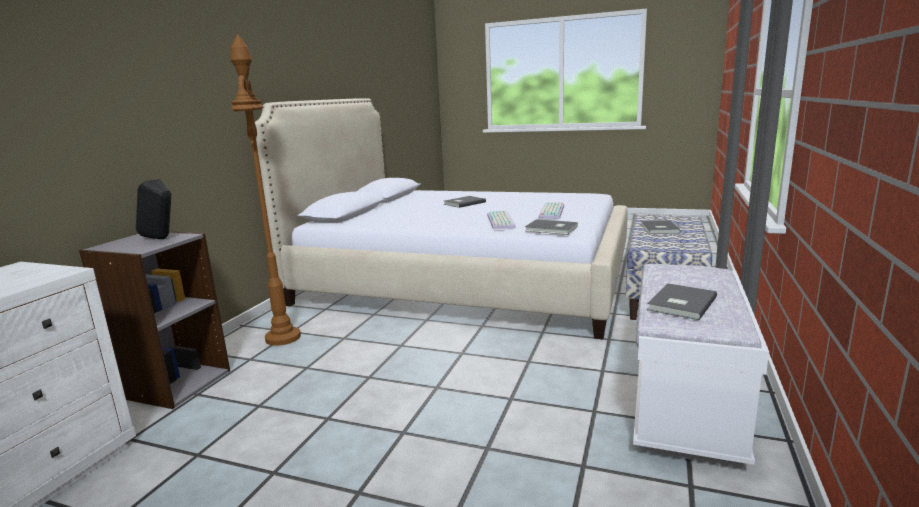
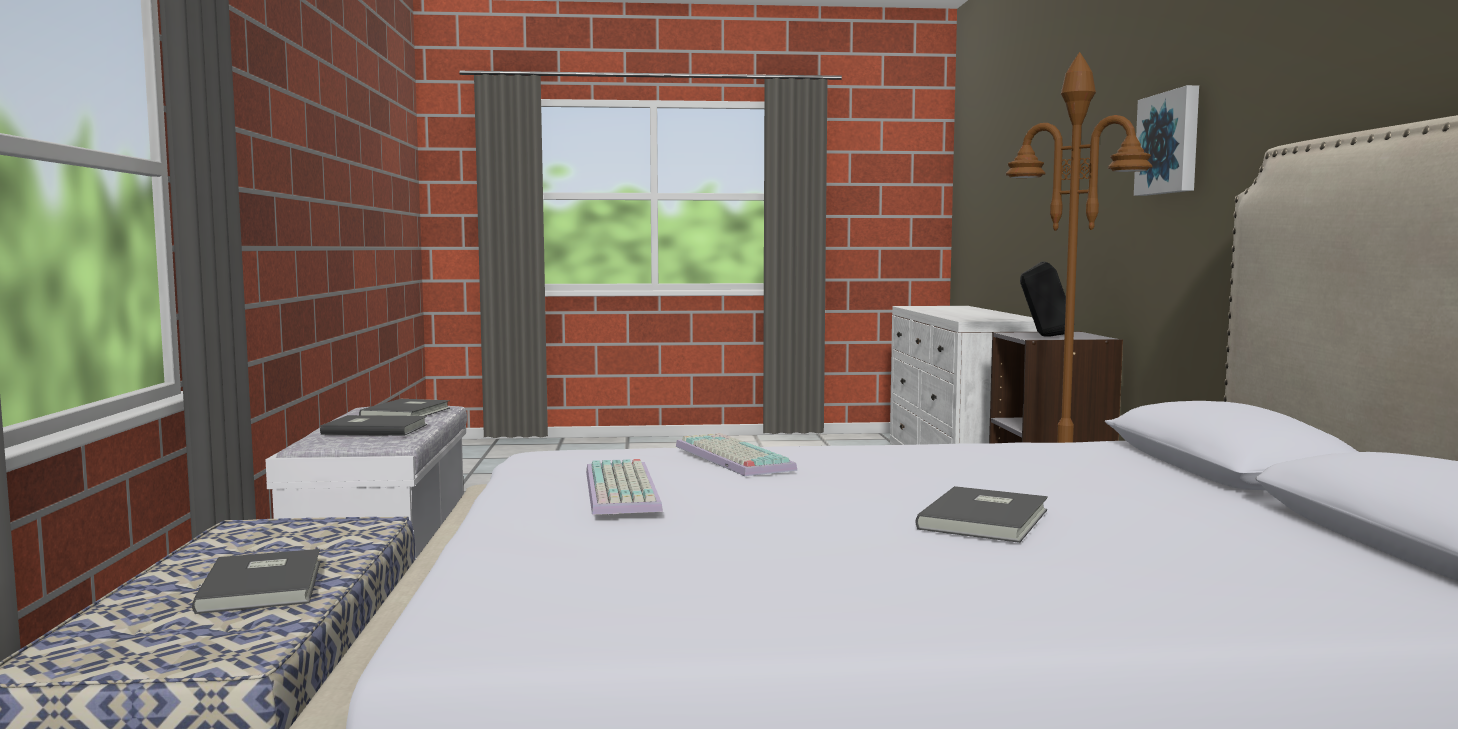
camera: 155 degrees right, 10 degrees down
grey book [525,219,578,235] -> grey book moved to [320,415,427,436]
none -> picture [1134,85,1199,196]

